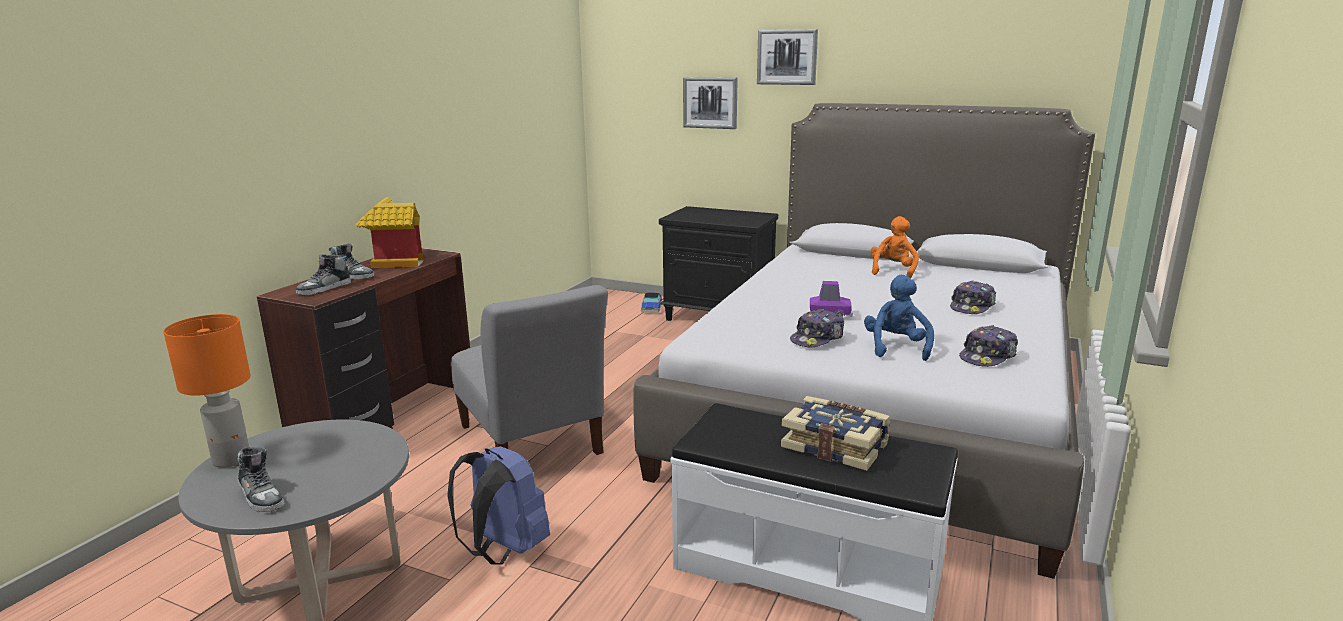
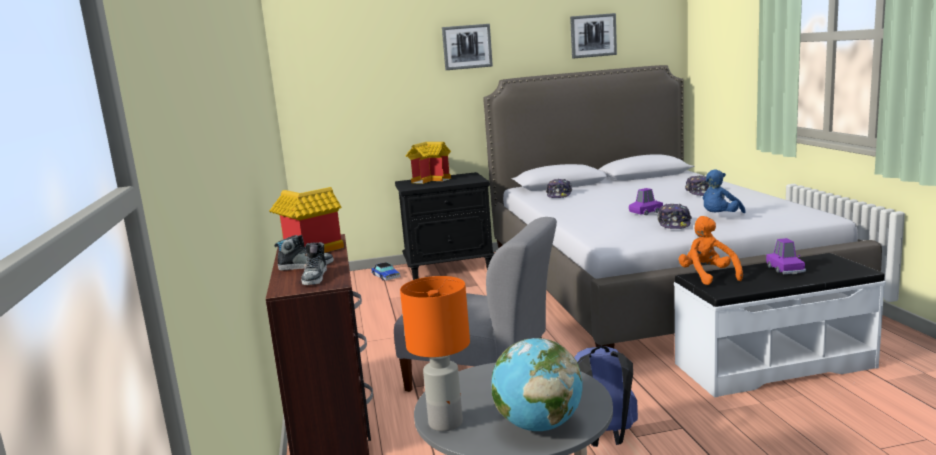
camera: 35 degrees left, 5 degrees down
shoe [237,447,285,512] -> globe [491,338,583,431]
picture [683,77,738,129] -> picture moved to [570,13,617,59]
book [781,396,890,471] -> purple toy car [766,238,806,274]
blue plush toy [864,275,934,361] -> blue plush toy turned 105 degrees counterclockwise [703,169,746,213]
orange plush toy [871,216,919,279] -> orange plush toy moved to [679,216,743,285]
cap [959,325,1018,367] -> cap moved to [546,179,572,198]
none -> toy house [406,142,451,184]

